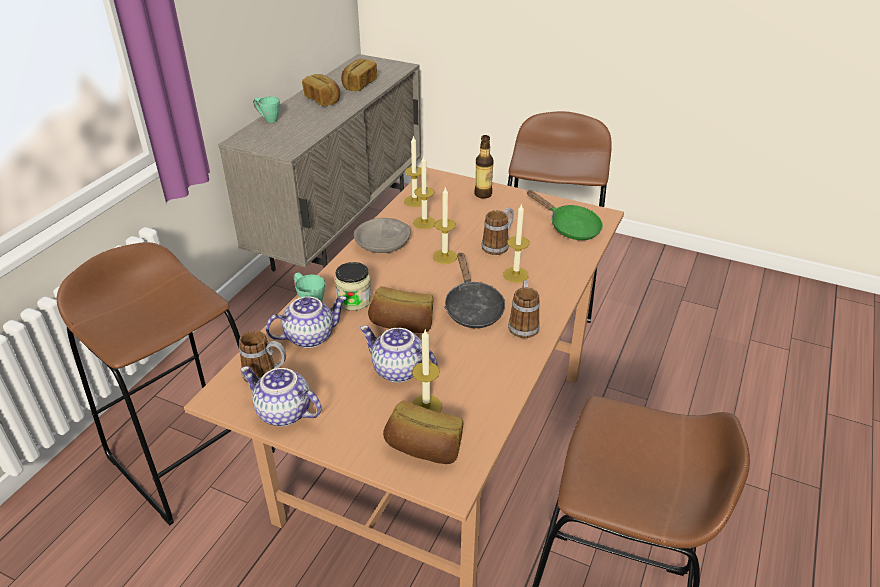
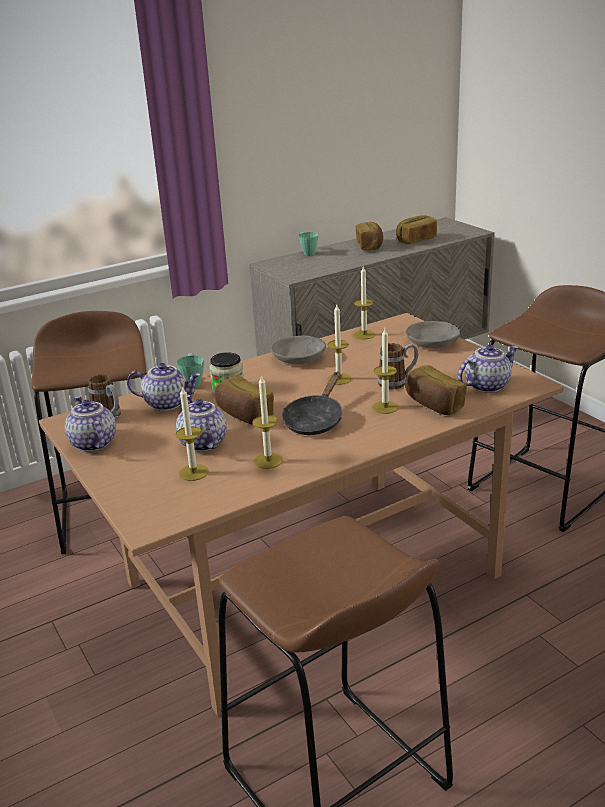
camera: 35 degrees right, 10 degrees down
bread [383,400,464,464] -> bread moved to [405,365,467,415]
candle [413,156,436,229] -> candle moved to [253,375,283,469]
bottle [474,135,494,199] -> grey bowl [406,321,461,348]
mug [508,280,540,338] -> none
green frying pan [527,190,603,240] -> teapot [458,345,519,393]

